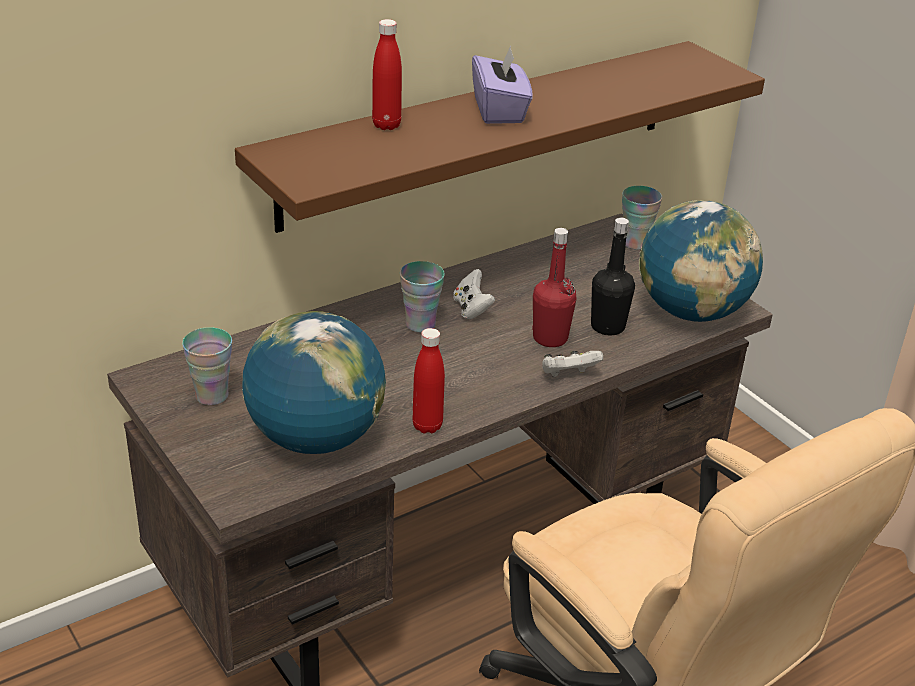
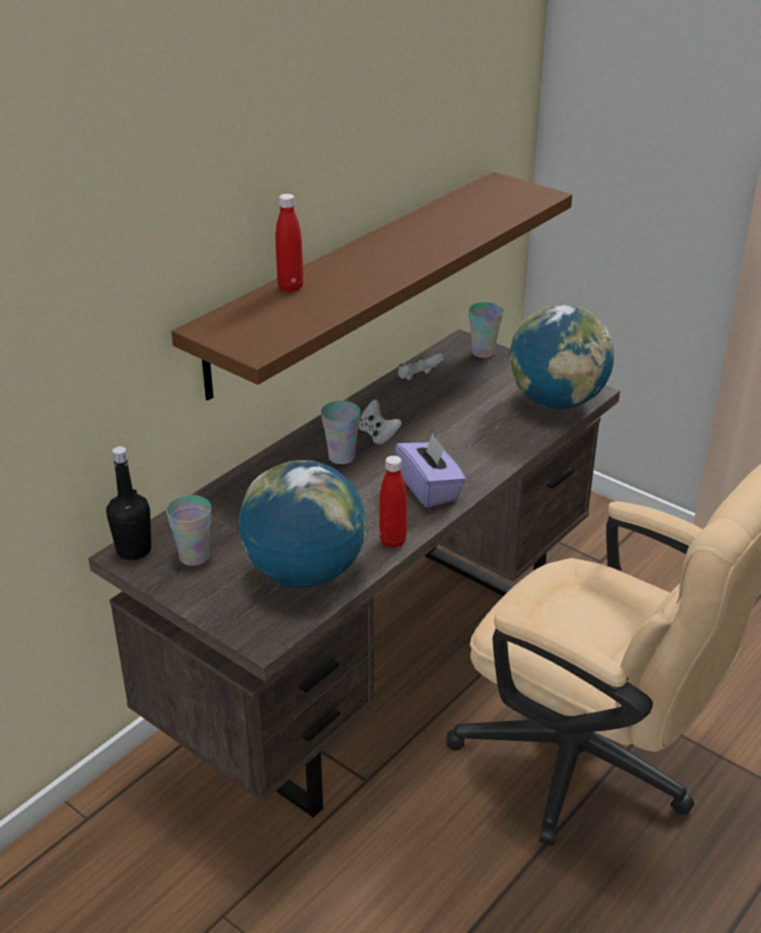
camera: 15 degrees left, 0 degrees up
purple tissue box [472,46,533,124] -> purple tissue box moved to [395,433,466,508]
red bottle [532,228,576,347] -> none
white game controller [542,351,603,377] -> white game controller moved to [398,353,443,380]
black bottle [591,218,635,336] -> black bottle moved to [106,446,151,560]

